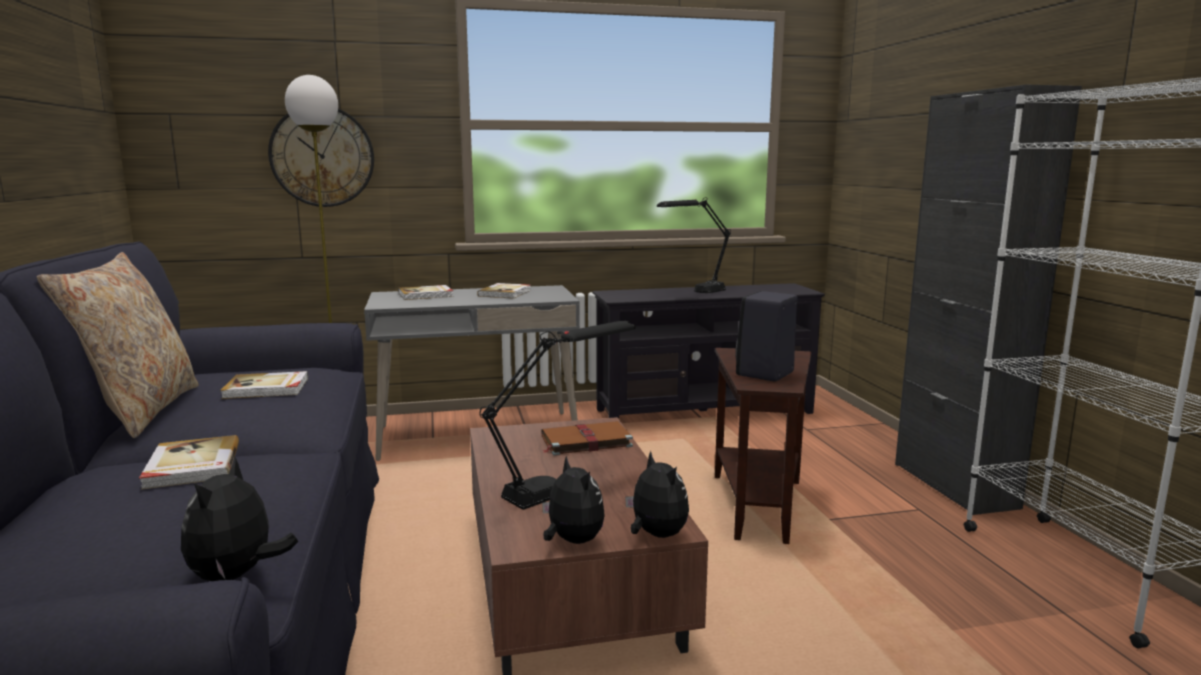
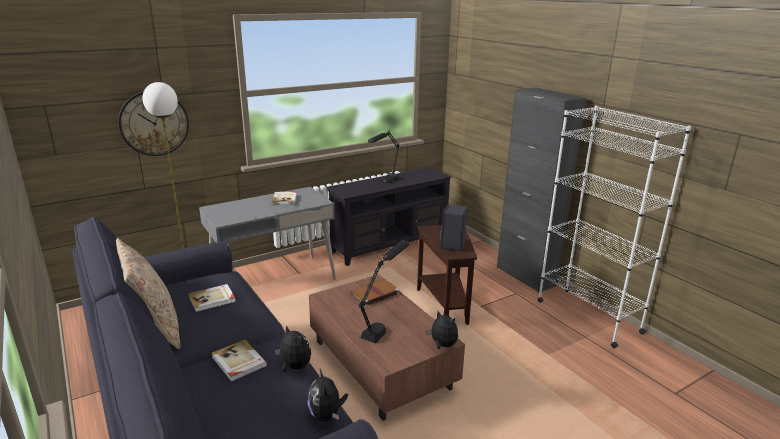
camera: 20 degrees left, 10 degrees up
book [398,285,454,300] -> none
plush toy [542,455,604,544] -> plush toy moved to [275,325,311,372]

